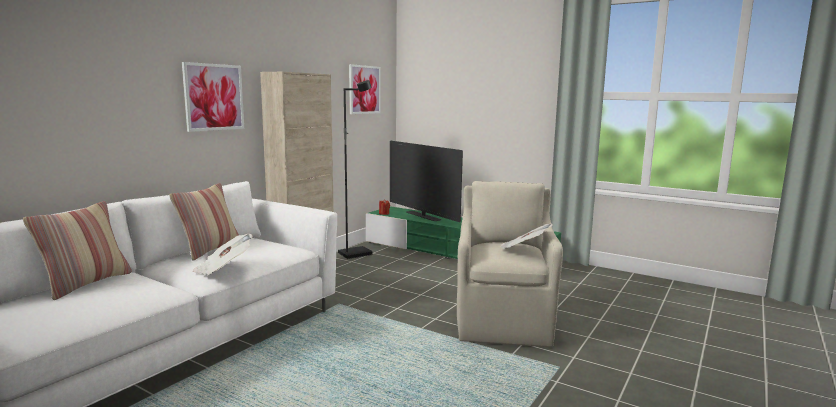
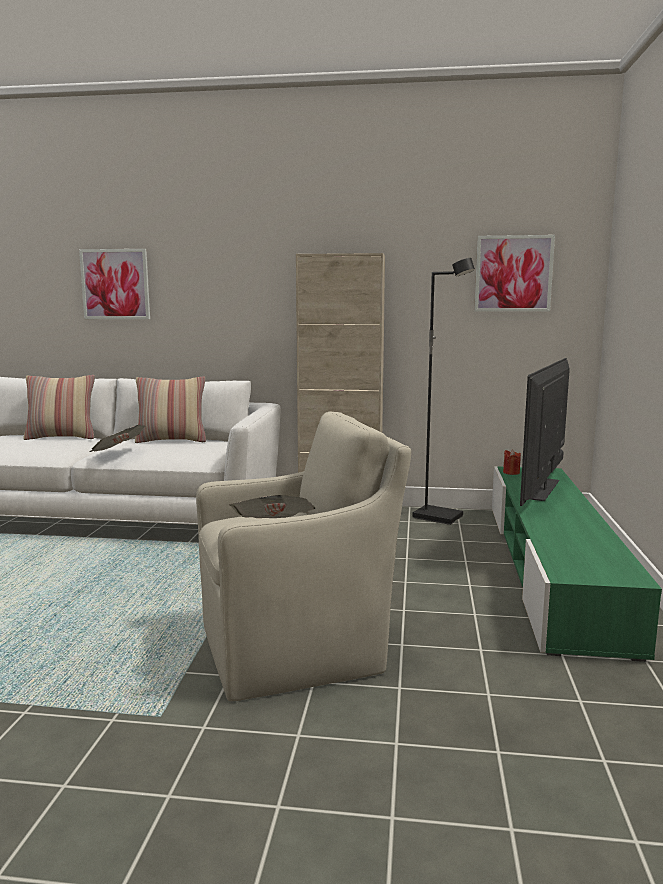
camera: 65 degrees right, 0 degrees up
picture [182,62,244,132] -> picture moved to [79,249,150,319]

